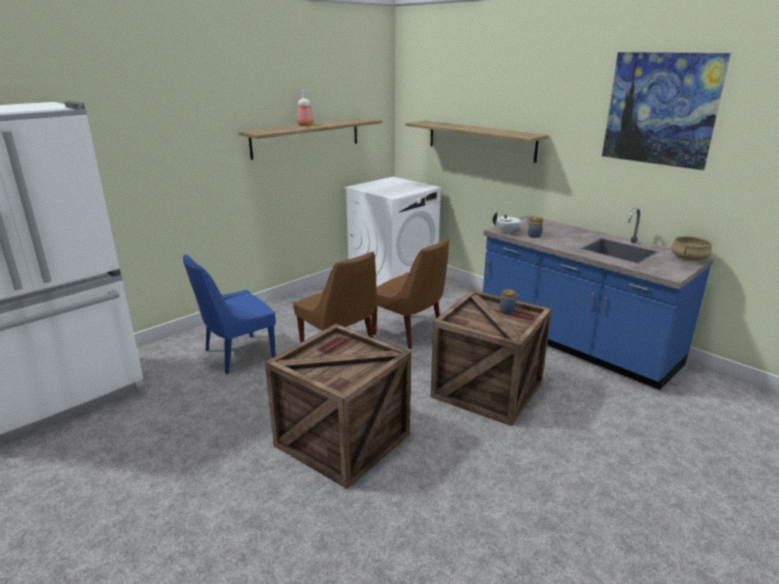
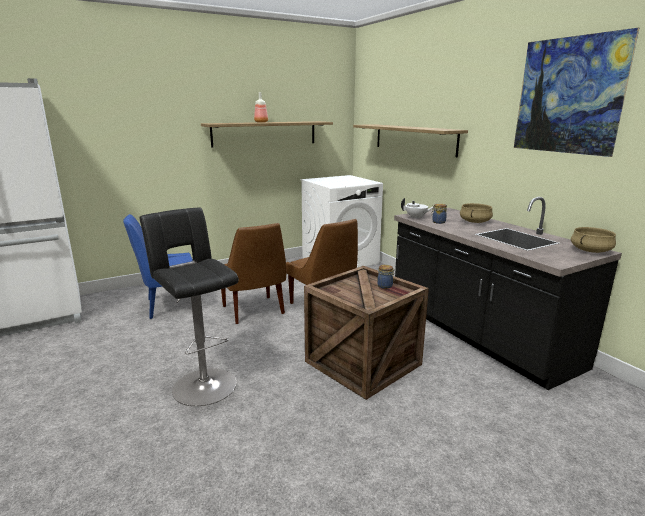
camera: 15 degrees right, 5 degrees down
crate [265,324,411,489] -> black stool [139,208,239,406]
blue counter [483,208,714,390] -> black counter [394,197,622,390]
none -> beige cooking pot [460,203,493,223]

